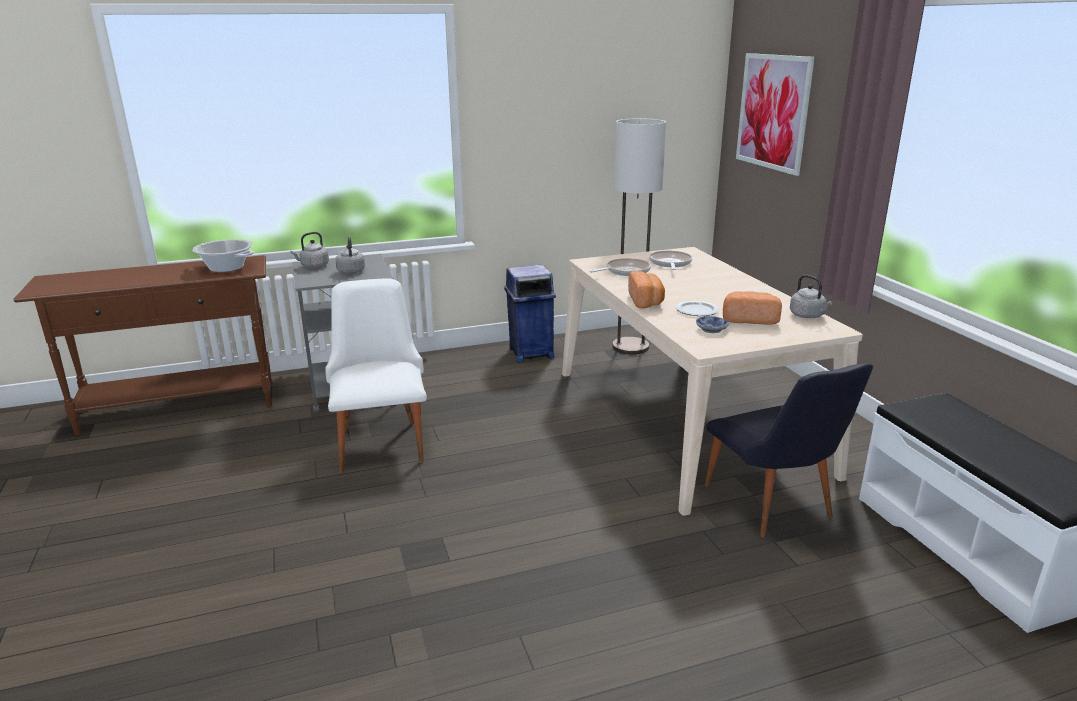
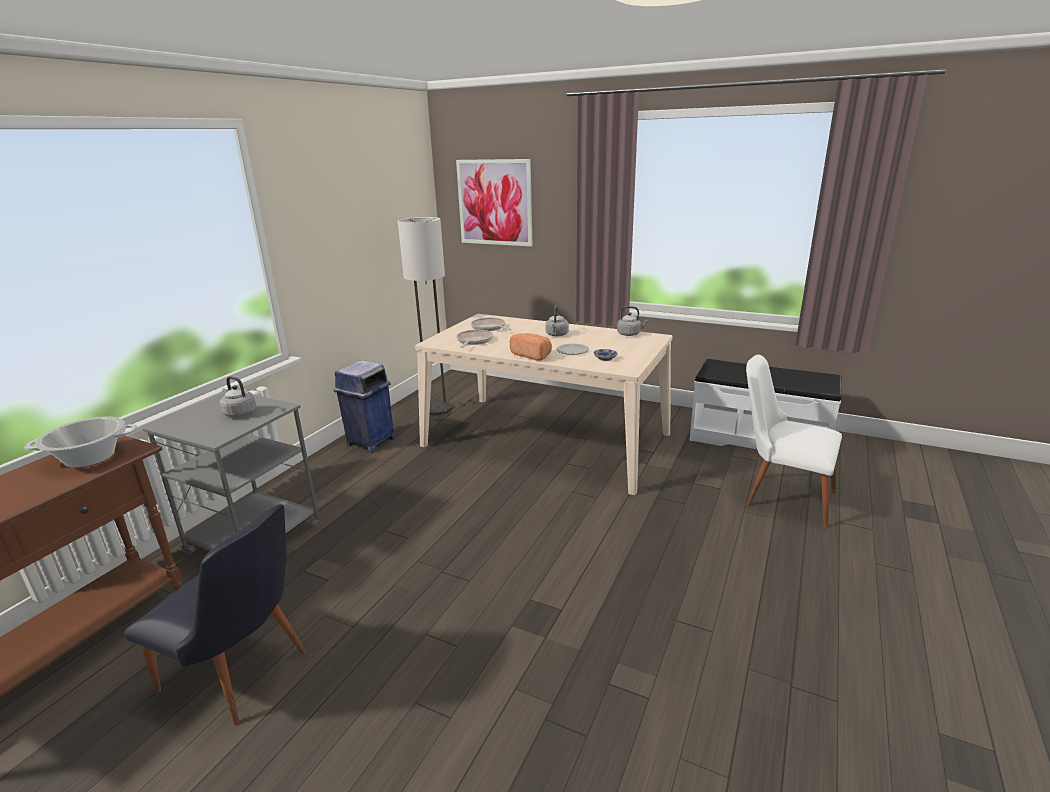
camera: 45 degrees left, 0 degrees up
grey kettle [291,232,329,268] -> grey kettle moved to [545,306,569,336]
white chair [325,278,427,473] -> white chair moved to [746,355,842,528]
black chair [705,363,873,537] -> black chair moved to [124,504,307,726]
bread [723,291,782,325] -> none

